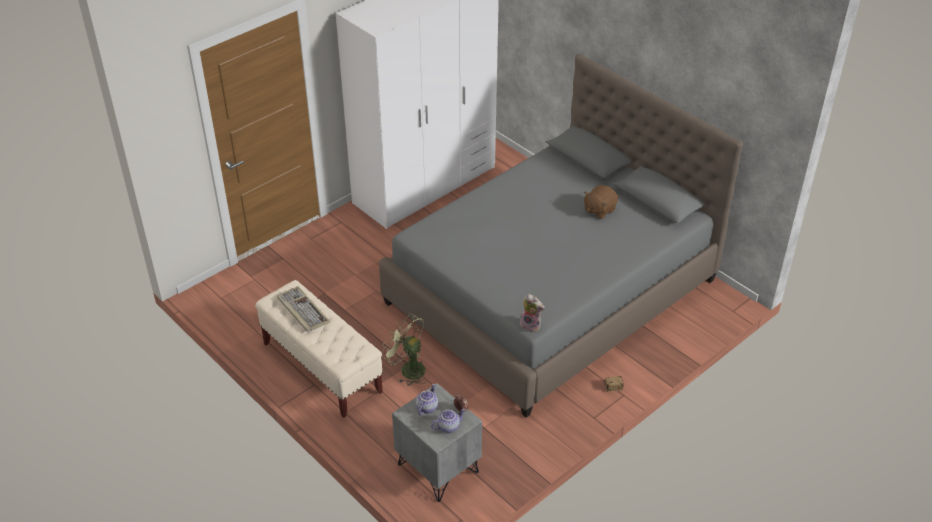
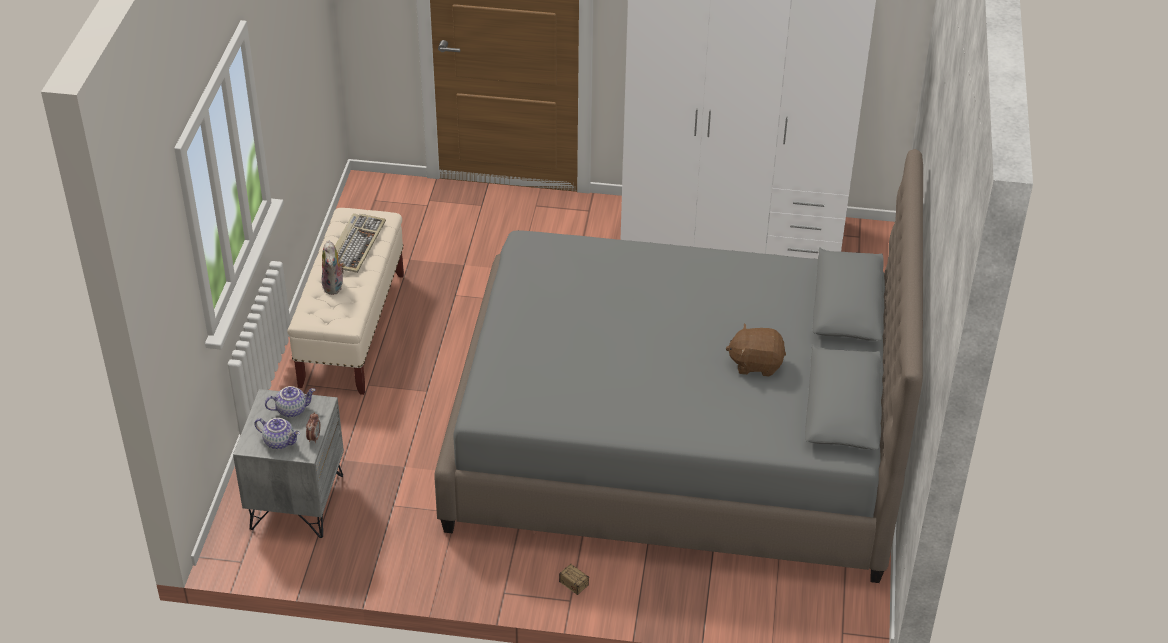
camera: 50 degrees right, 0 degrees up
green fan [382,314,426,386] -> none
plush toy [520,294,545,333] -> plush toy moved to [322,240,345,295]

